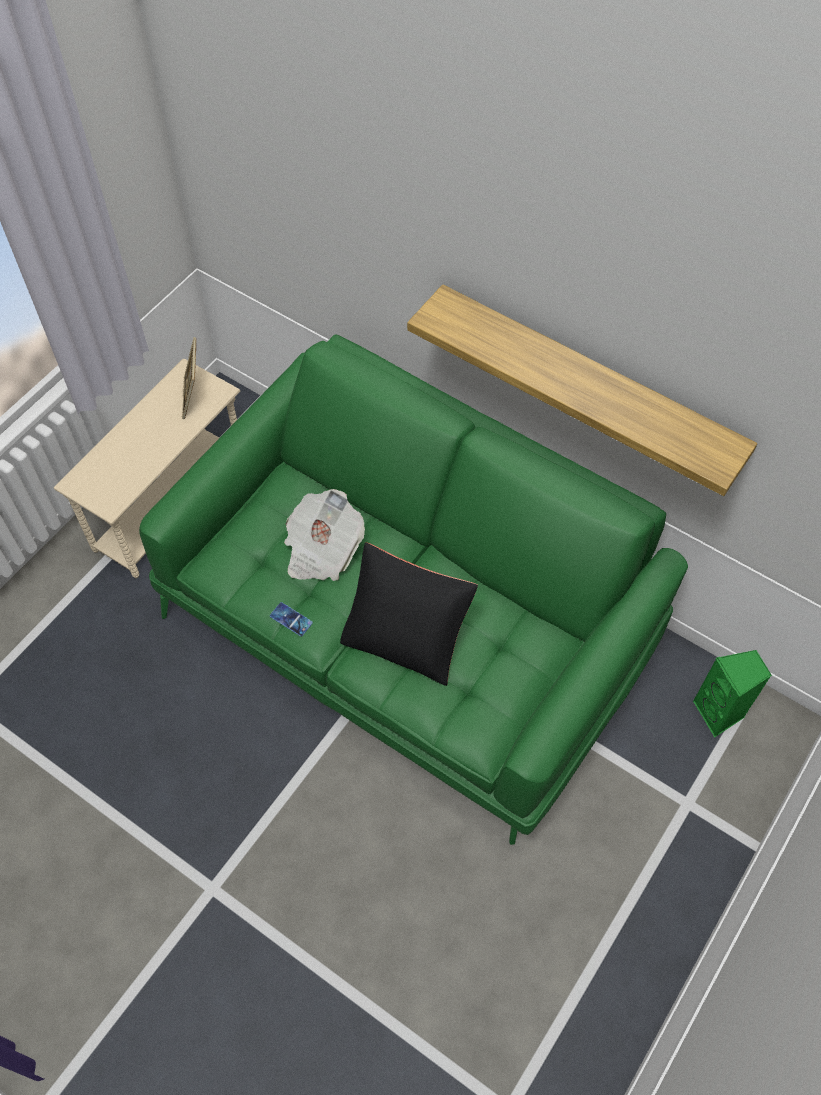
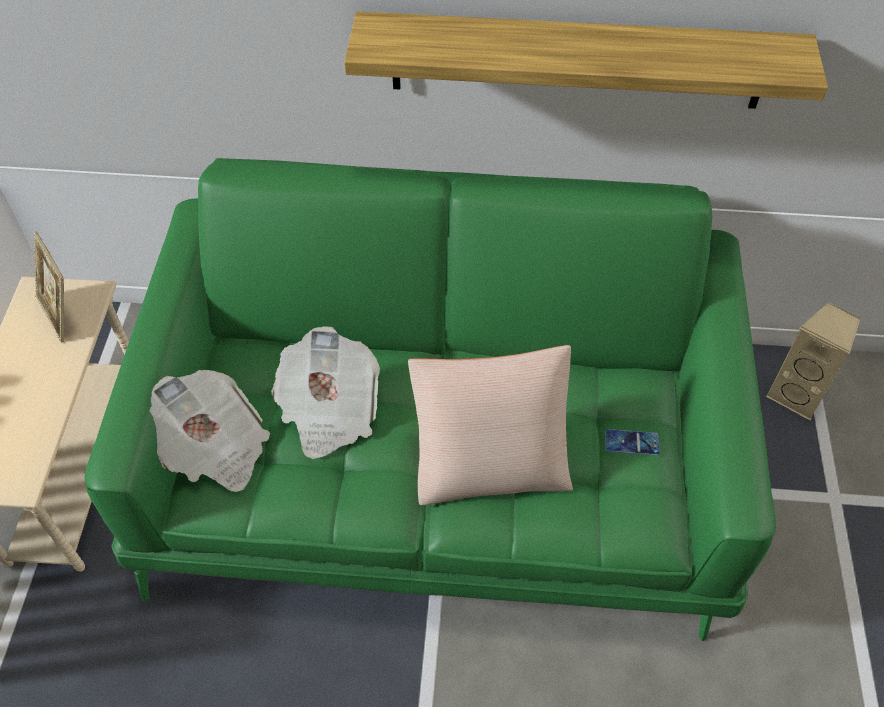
camera: 30 degrees left, 5 degrees down
phone [270,602,313,636] -> phone moved to [605,429,660,455]
black pillow [340,542,478,686] -> beige pillow [408,345,573,505]
green speaker [693,650,772,738] -> beige speaker [766,302,861,421]
none -> newspaper [150,370,270,492]

